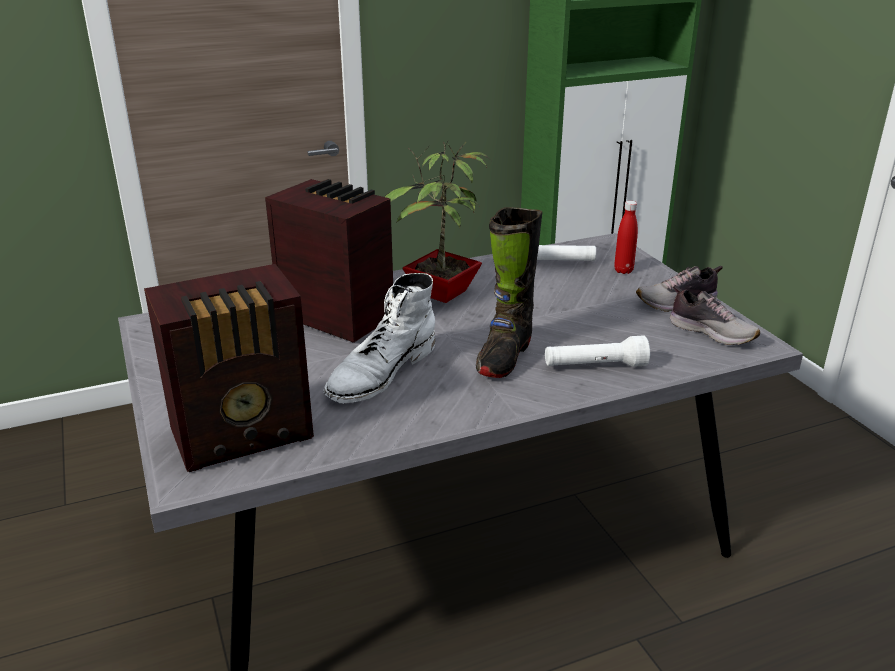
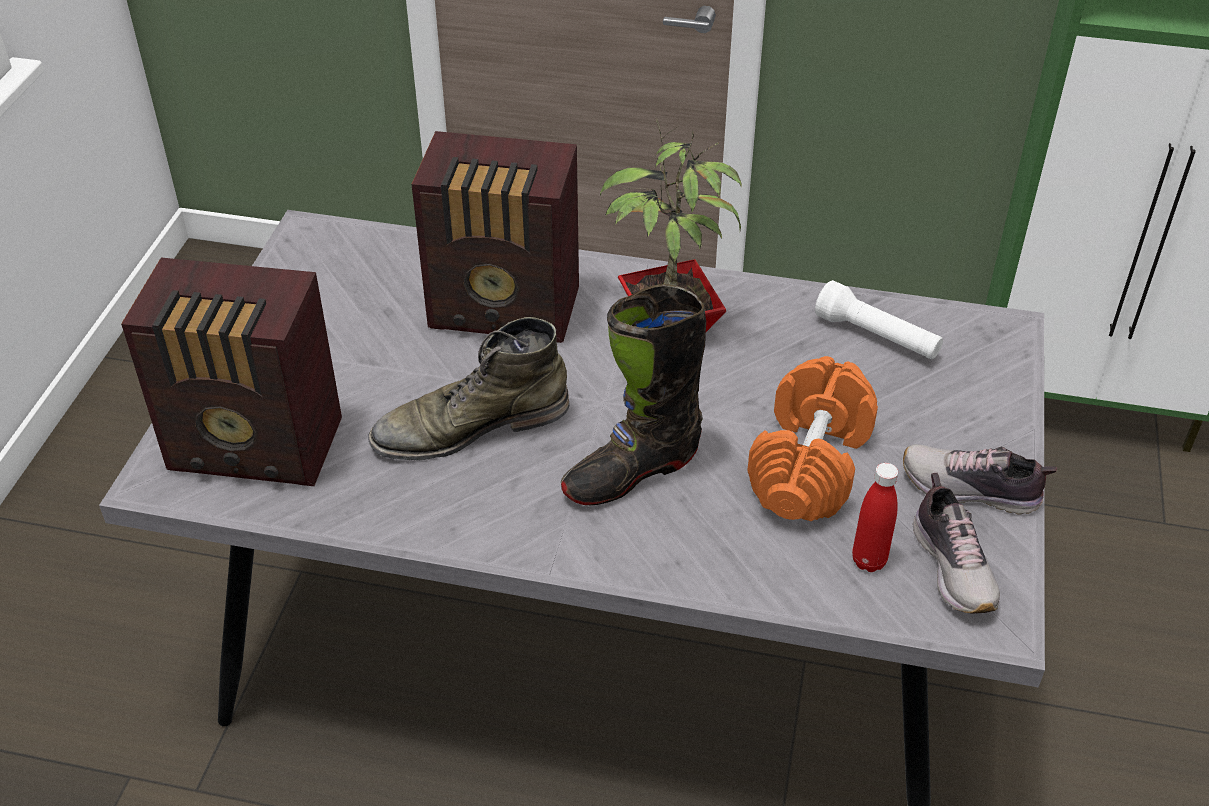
camera: 35 degrees right, 15 degrees up
radio [265,179,393,343] -> radio turned 120 degrees clockwise [412,131,579,343]
white boot [323,273,435,404] -> green boot [368,317,569,460]
white flashlight [545,336,650,367] -> none
red bottle [614,201,638,274] -> red bottle moved to [852,463,898,572]
none -> orange dumbbell [747,356,878,521]

